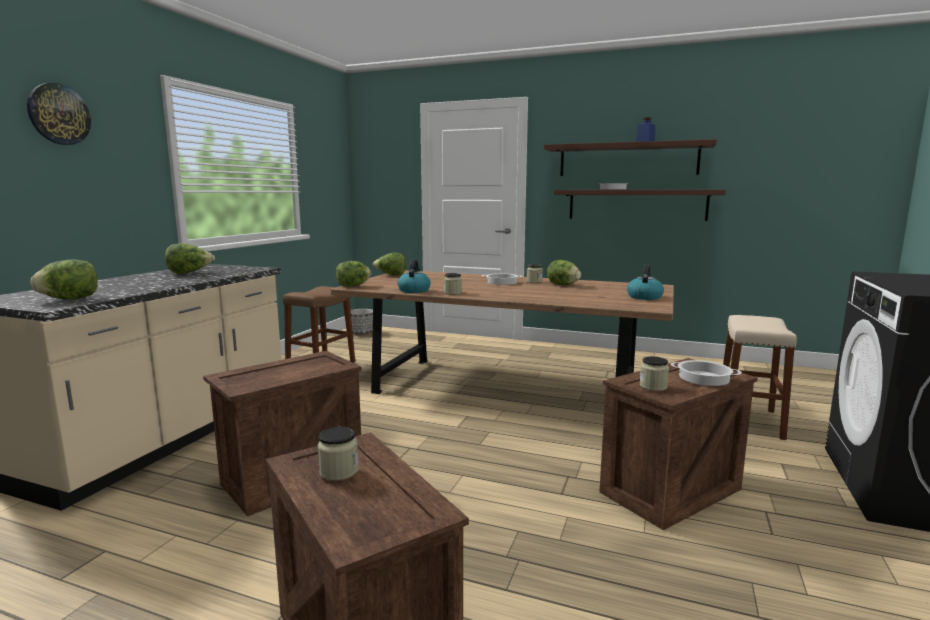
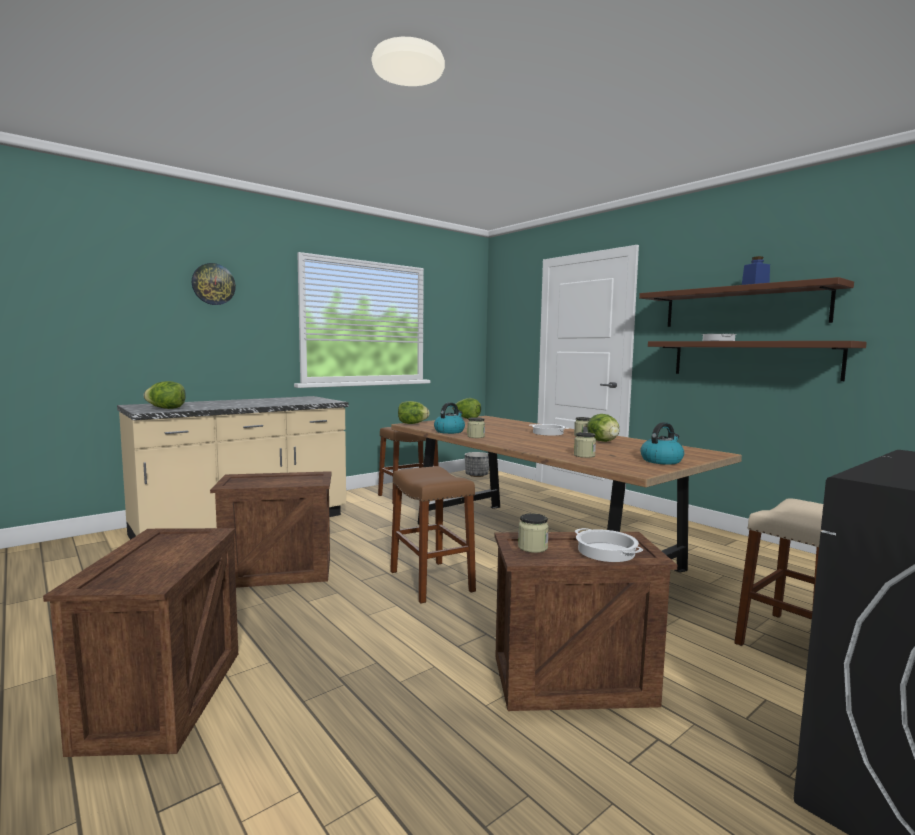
camera: 30 degrees right, 5 degrees down
lettuce [165,243,215,274] -> none
jar [318,427,359,481] -> jar moved to [574,432,596,458]
none -> brown stool [390,466,476,604]

